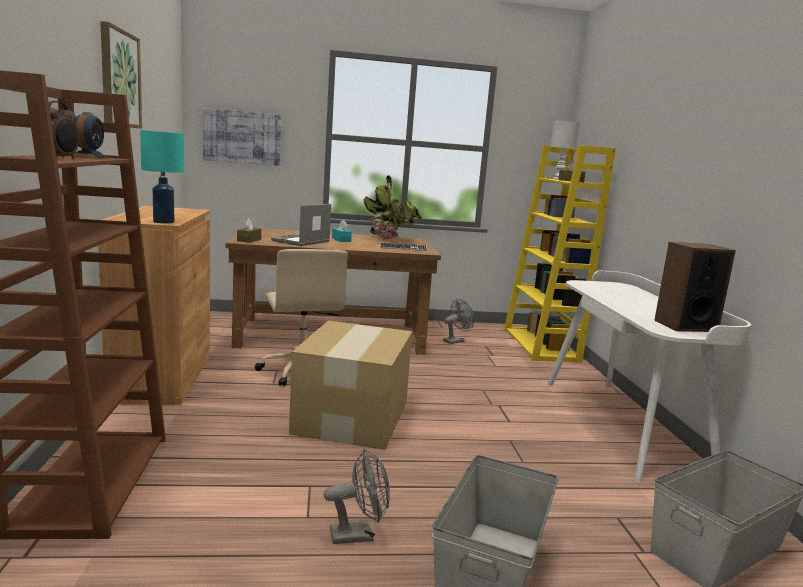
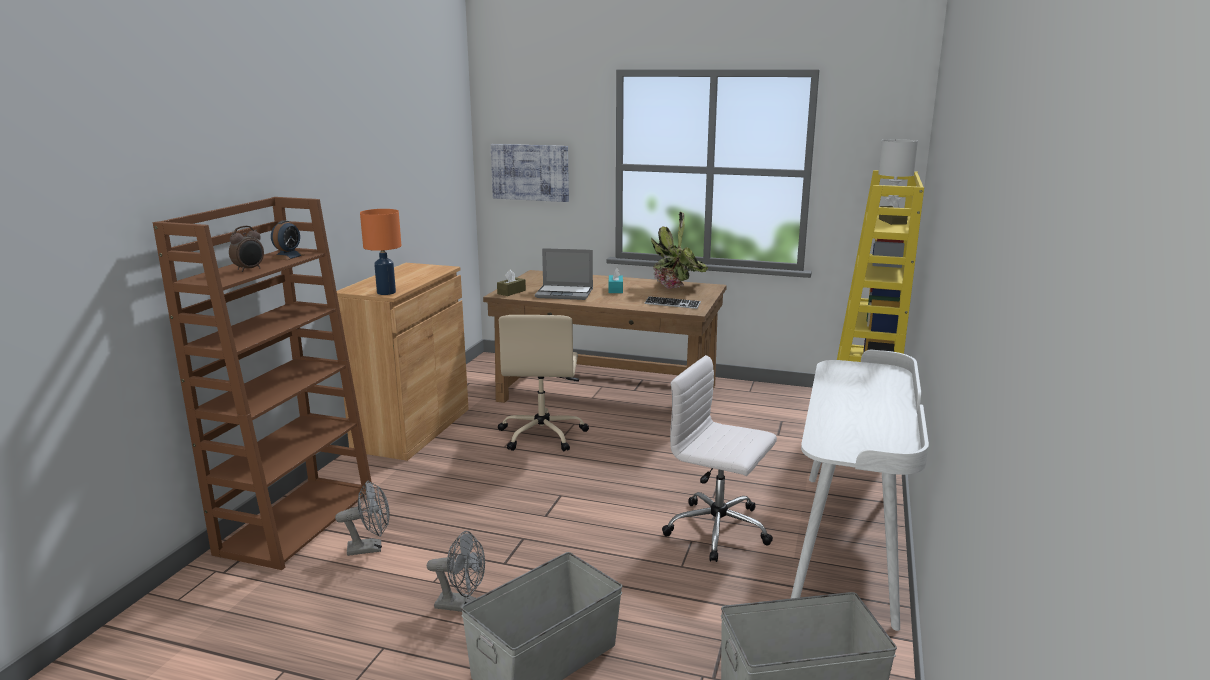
camera: 25 degrees right, 5 degrees up
picture [100,21,142,129] -> none
turquoise table lamp [140,130,184,224] -> orange table lamp [360,209,401,295]
laptop [271,204,331,246] -> laptop turned 135 degrees counterclockwise [535,248,593,300]
cardboard box [289,321,412,450] -> none
grey fan [443,299,474,344] -> grey fan moved to [335,481,390,556]
speaker [654,242,736,332] -> none
none -> white office chair [662,355,777,562]

